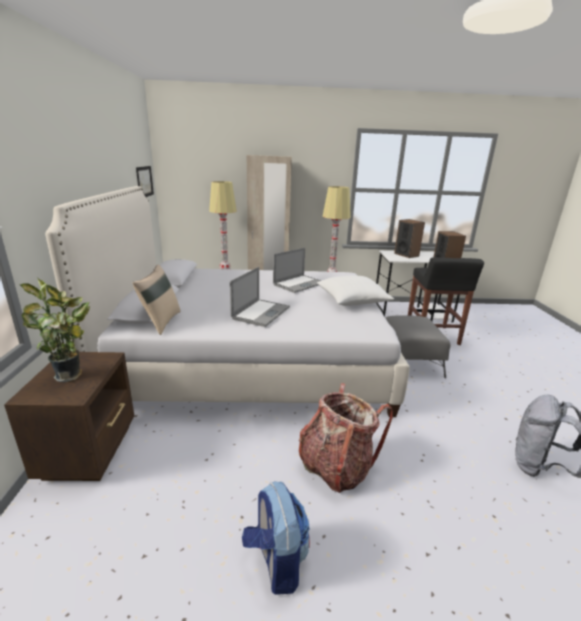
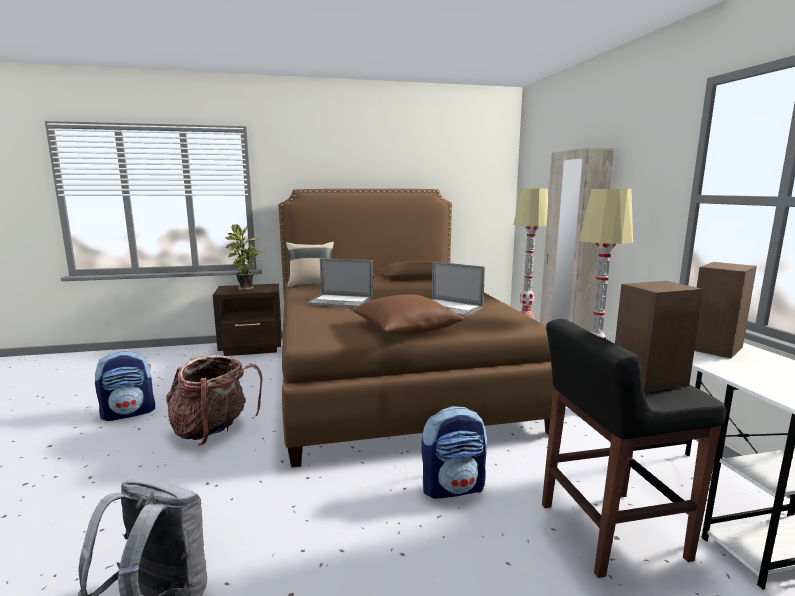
camera: 80 degrees right, 10 degrees down
white bed [45,186,410,417] -> brown bed [278,189,554,468]
picture [136,166,154,197] -> none
white pillow [317,276,394,306] -> brown pillow [352,294,464,335]
grey ottoman [385,315,451,378] -> backpack [421,406,487,499]

